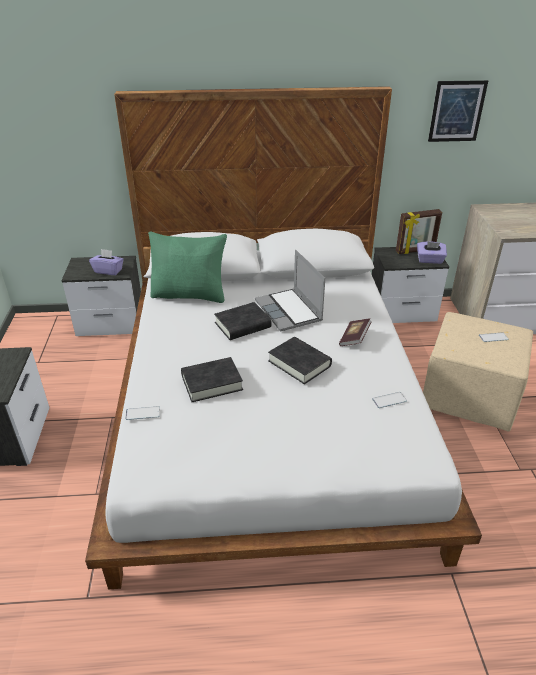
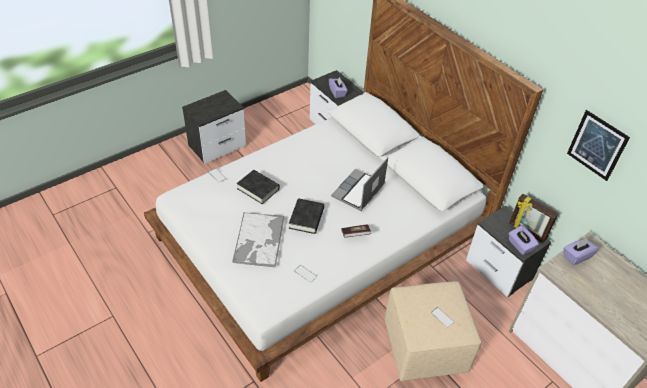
camera: 55 degrees right, 10 degrees up
green pillow [148,232,227,303] -> none
black book [214,302,272,340] -> none
none -> tray [232,212,285,267]
none -> purple tissue box [563,238,599,265]

